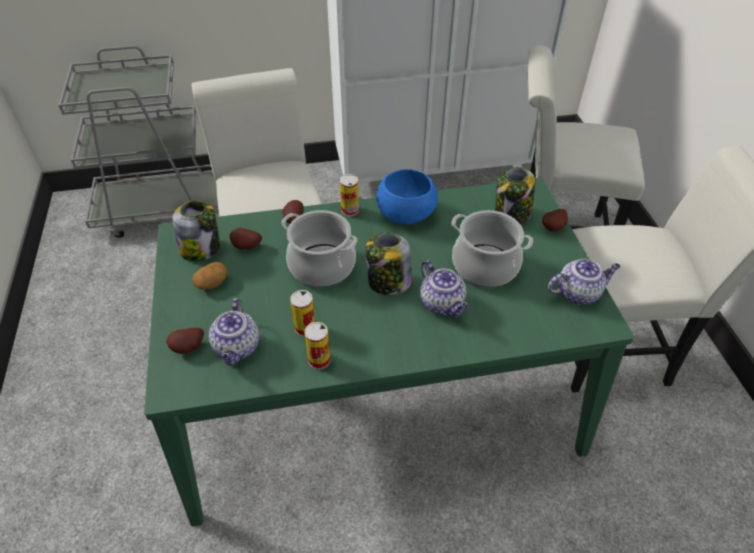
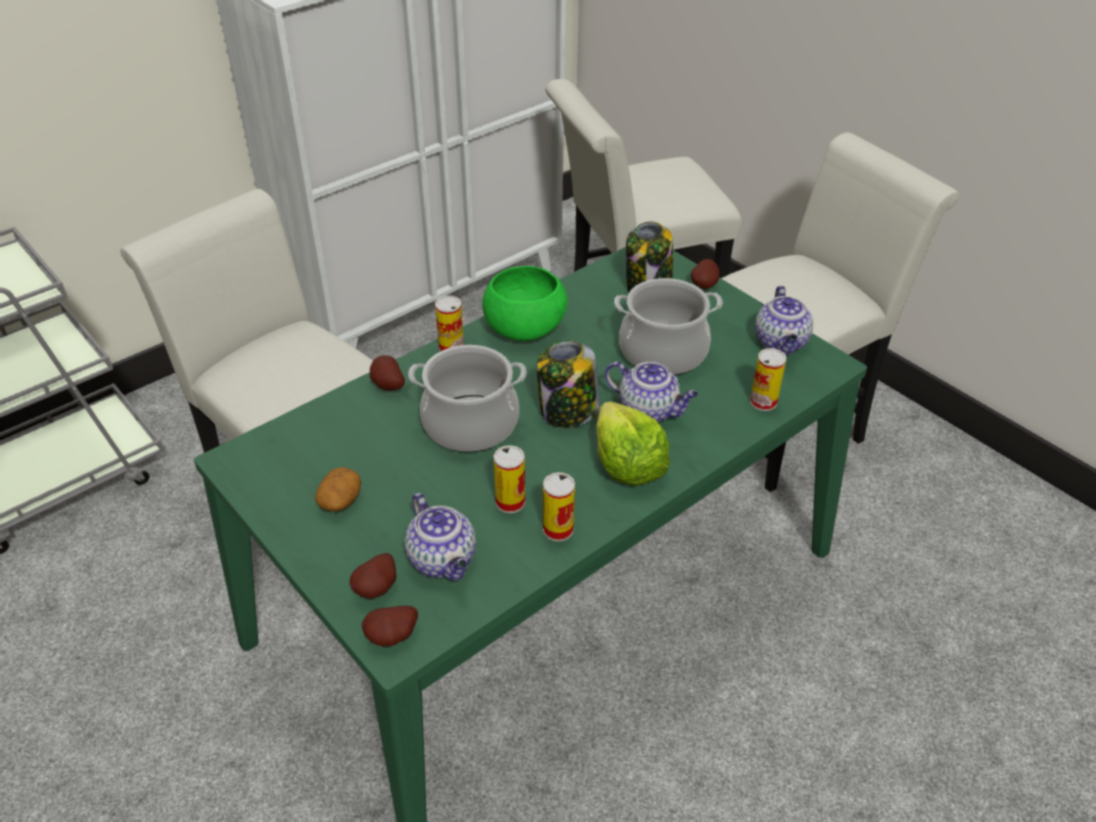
camera: 30 degrees left, 5 degrees down
jar [172,201,220,261] -> none
potato [230,228,262,250] -> potato moved to [362,606,418,647]
blue bowl [376,169,438,224] -> green bowl [482,266,567,341]
teapot [548,259,621,305] -> teapot turned 135 degrees clockwise [755,286,813,355]
none -> lettuce [596,401,670,486]
none -> can [750,348,786,411]

